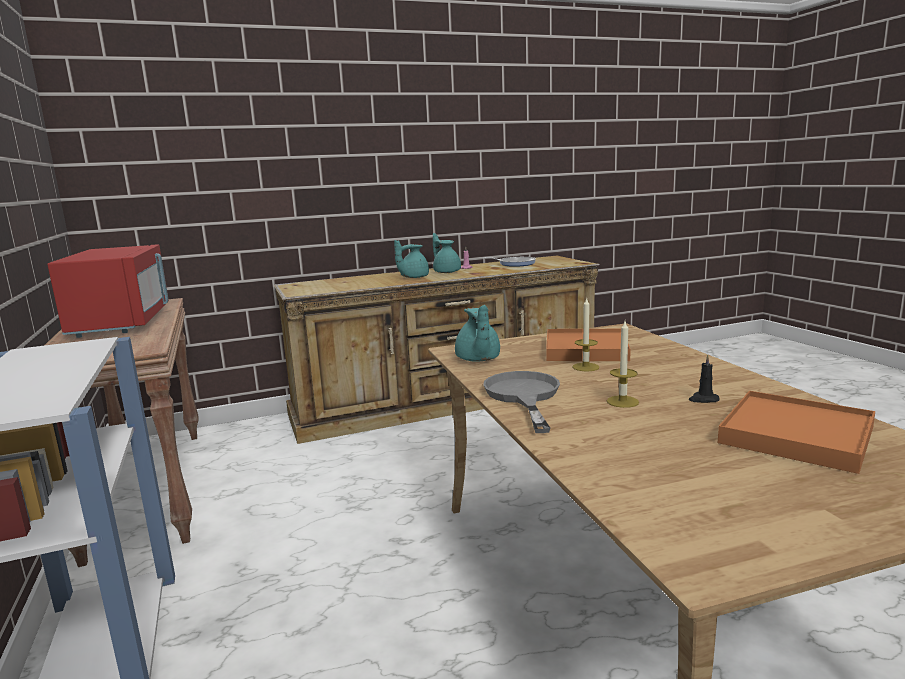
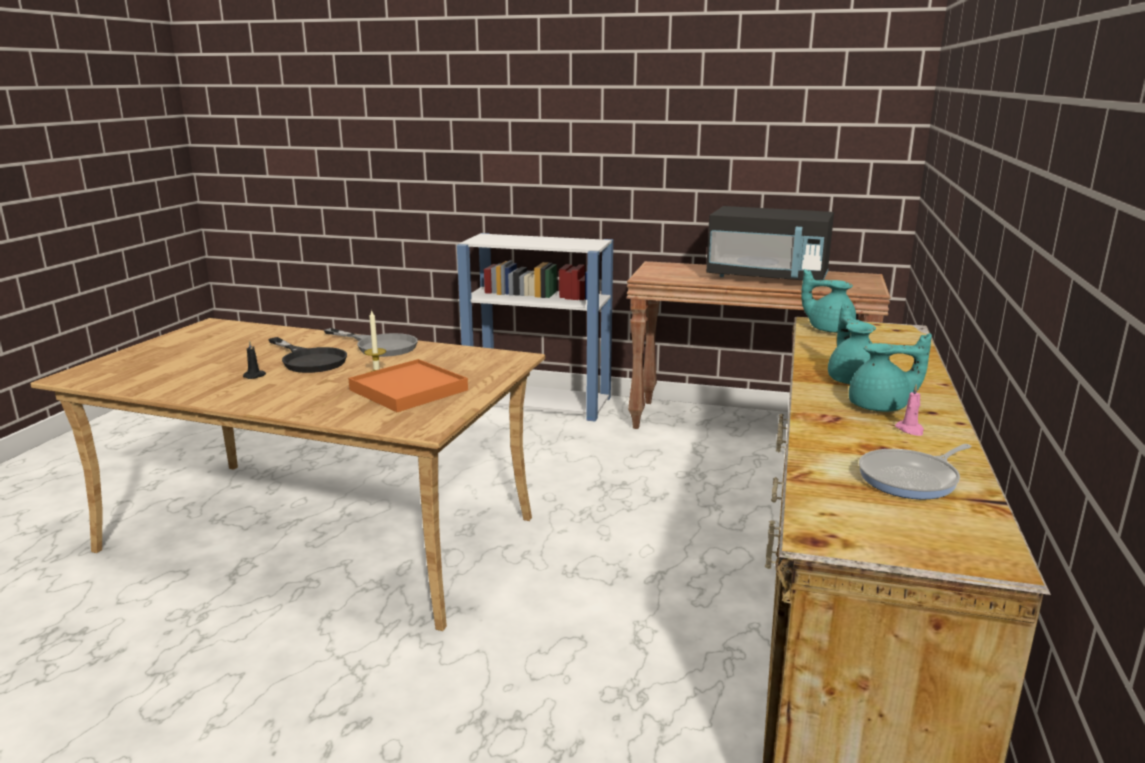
camera: 125 degrees right, 5 degrees up
red microwave [48,244,169,338] -> black microwave [706,206,834,280]
turquoise teapot [455,305,500,362] -> turquoise teapot moved to [801,269,856,333]
candle [607,321,639,408] -> black frying pan [268,337,347,373]
orange tray [718,391,875,474] -> none

